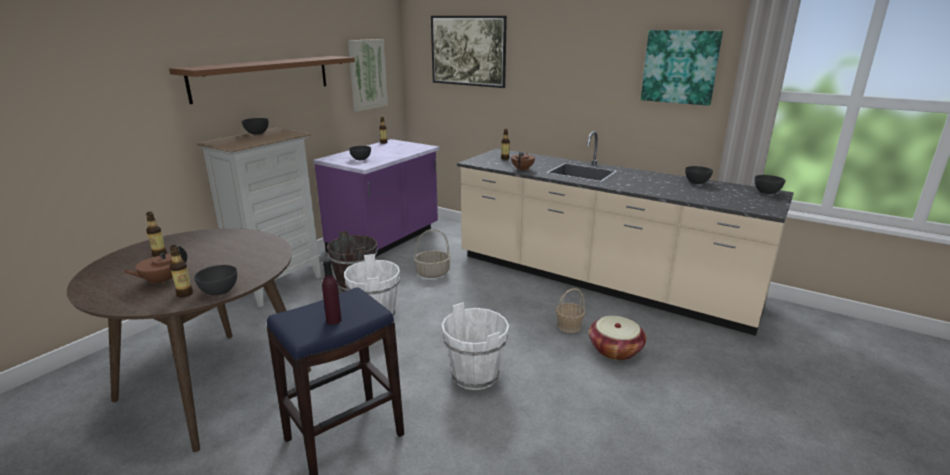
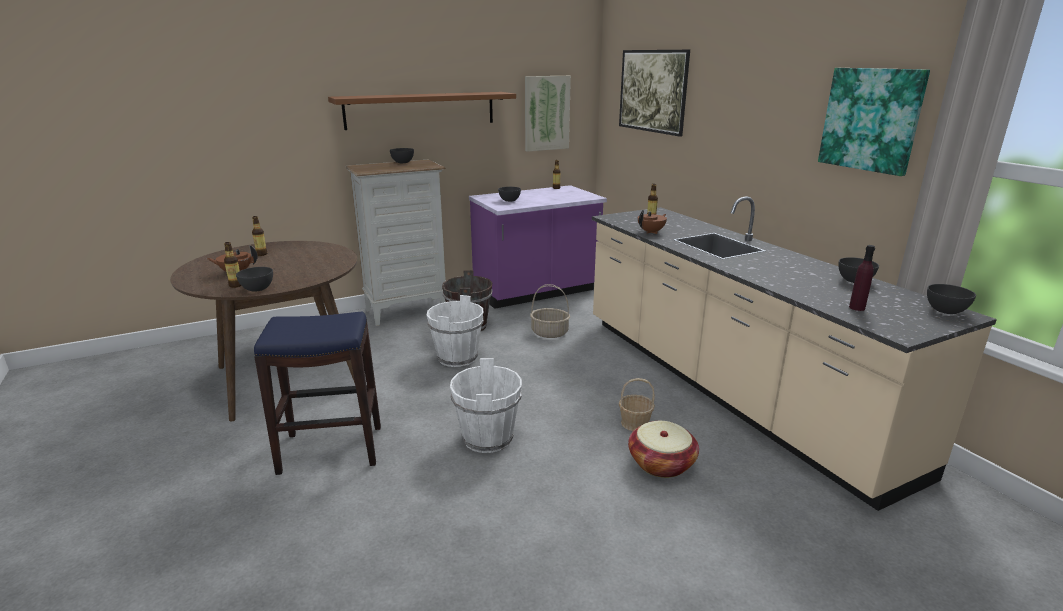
camera: 30 degrees right, 0 degrees up
purple bottle [322,259,342,325] -> purple bottle moved to [849,245,875,311]

